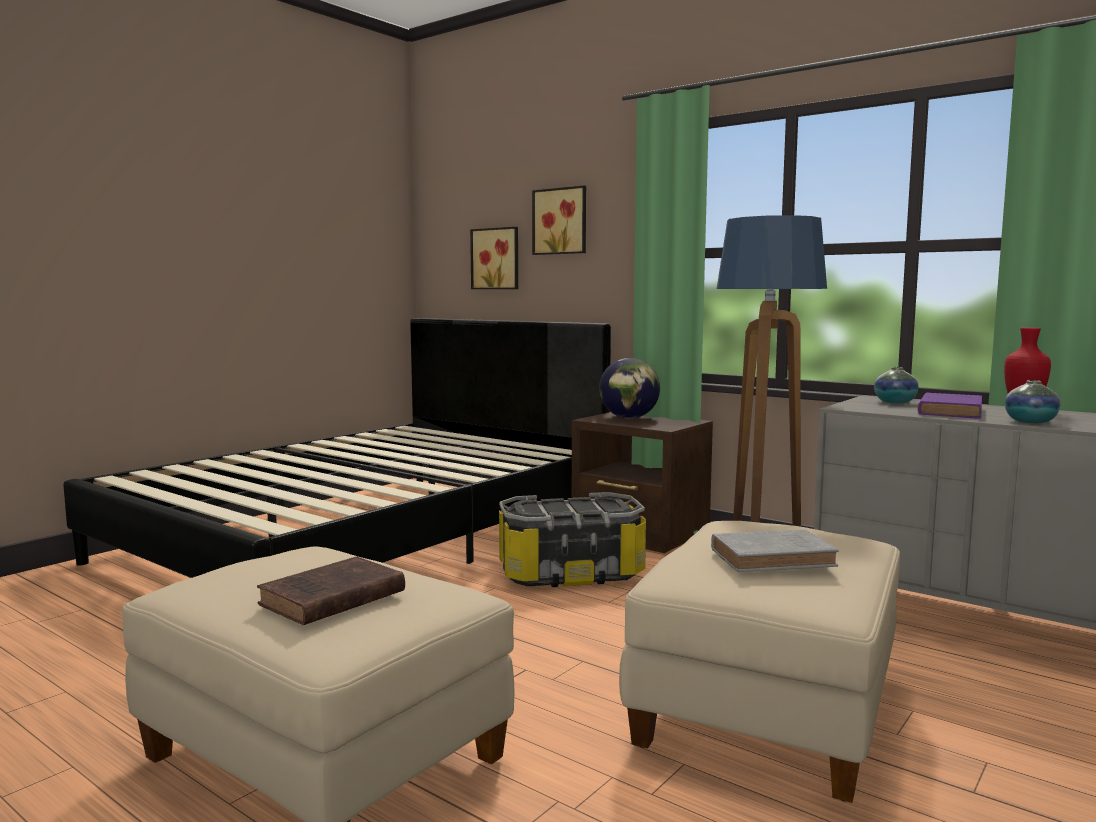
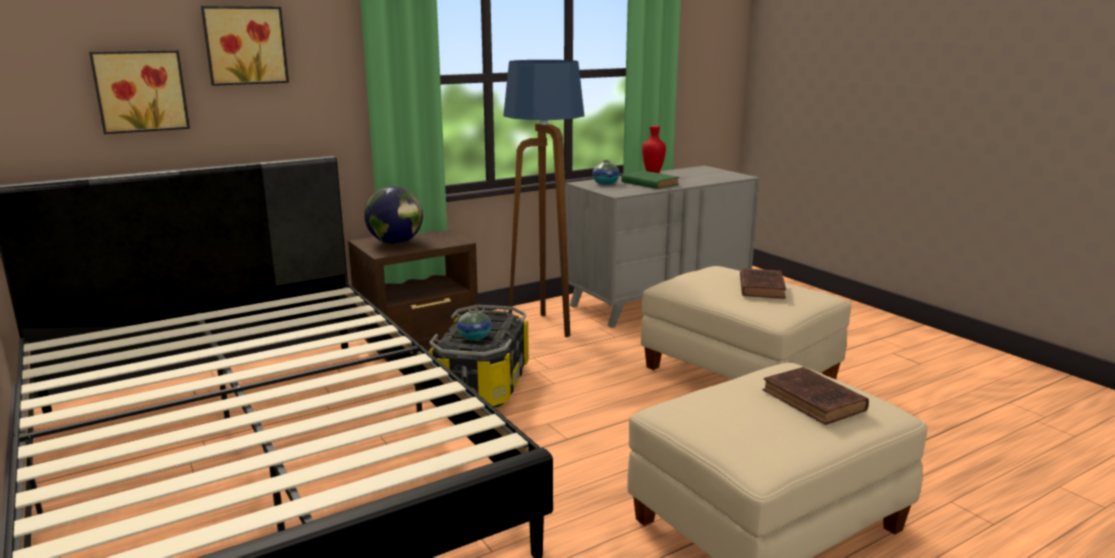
camera: 70 degrees left, 10 degrees up
grey book [711,529,839,572] -> brown book [740,268,786,299]
purple book [918,393,982,419] -> green book [621,170,679,189]
vase [1005,380,1061,423] -> vase moved to [457,308,491,340]

